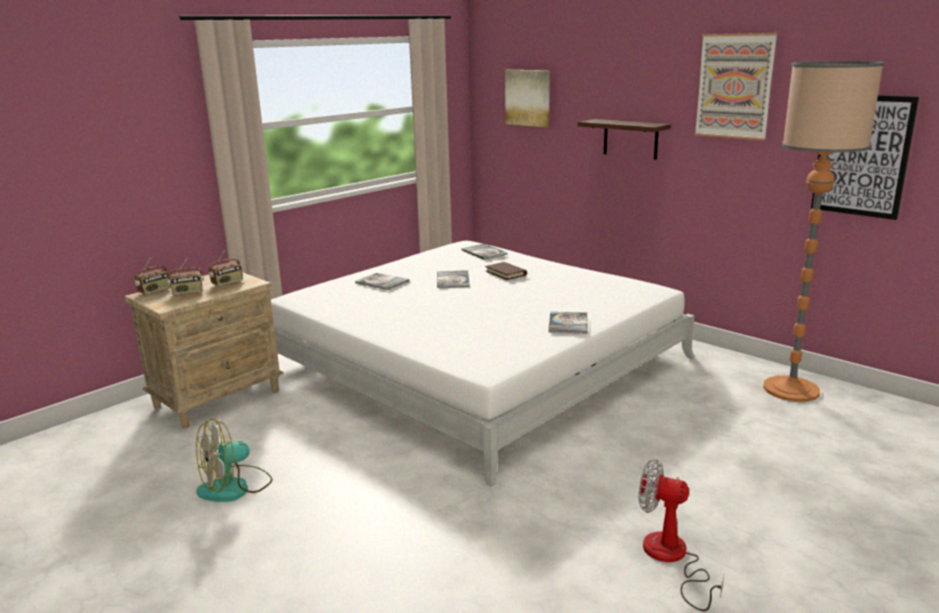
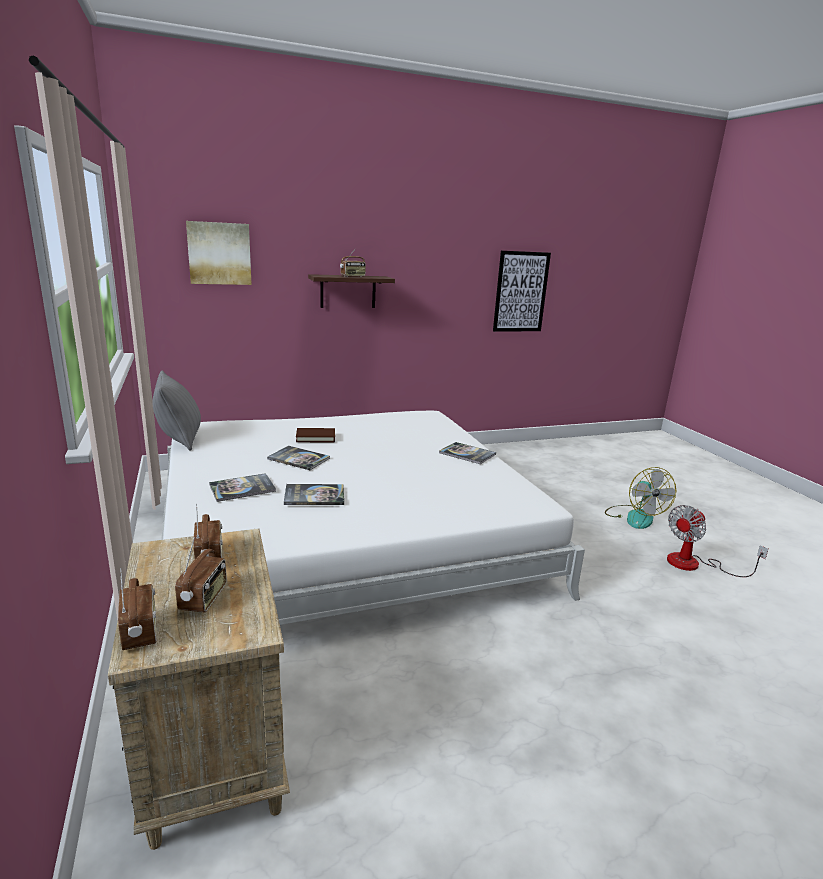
camera: 65 degrees left, 0 degrees up
fan [196,418,273,502] -> fan moved to [605,467,676,529]
book [461,244,508,260] -> book moved to [284,484,344,505]
picture [695,33,777,140] -> none
floor lamp [763,61,884,402] -> none
none -> grey pillow [152,371,201,451]
none -> radio [340,248,366,277]

